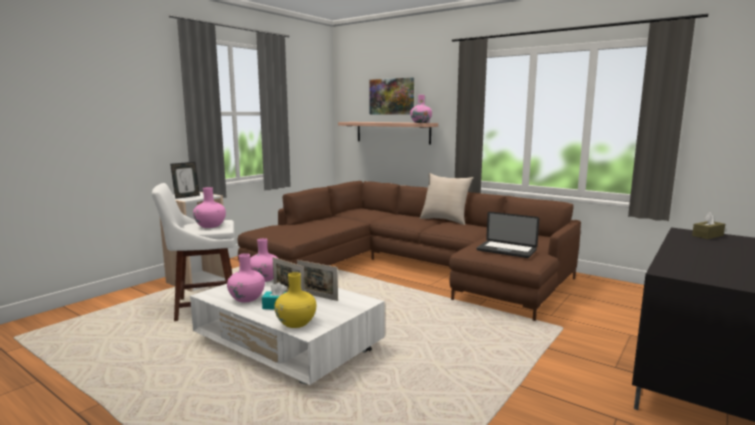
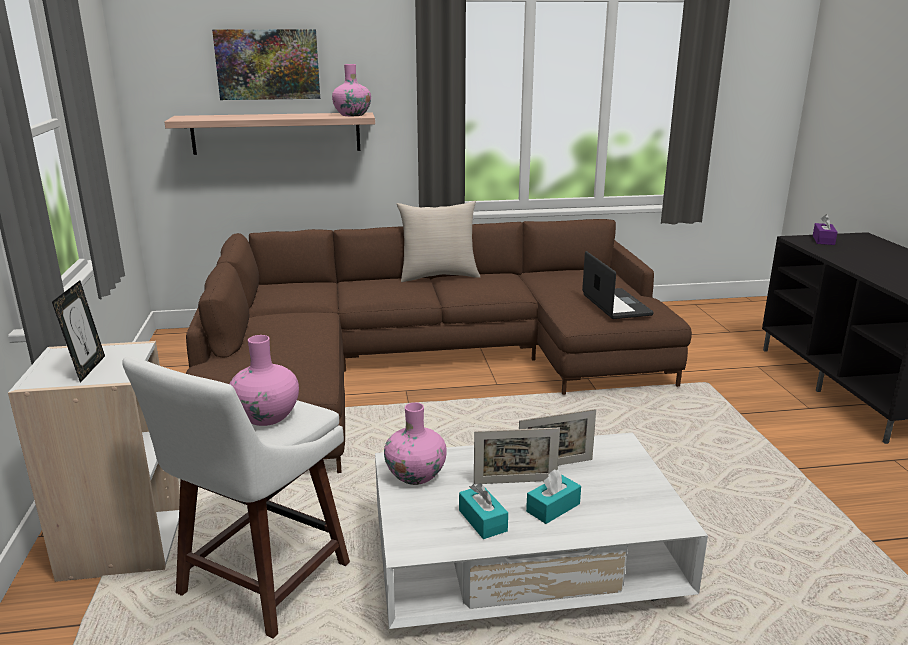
camera: 45 degrees left, 10 degrees up
pink vase [227,253,265,302] -> turquoise tissue box [459,483,508,539]
yellow vase [274,272,316,328] -> none
laptop [477,212,539,258] -> laptop turned 90 degrees counterclockwise [582,251,653,319]
brown tissue box [692,212,725,239] -> purple tissue box [813,214,837,245]

